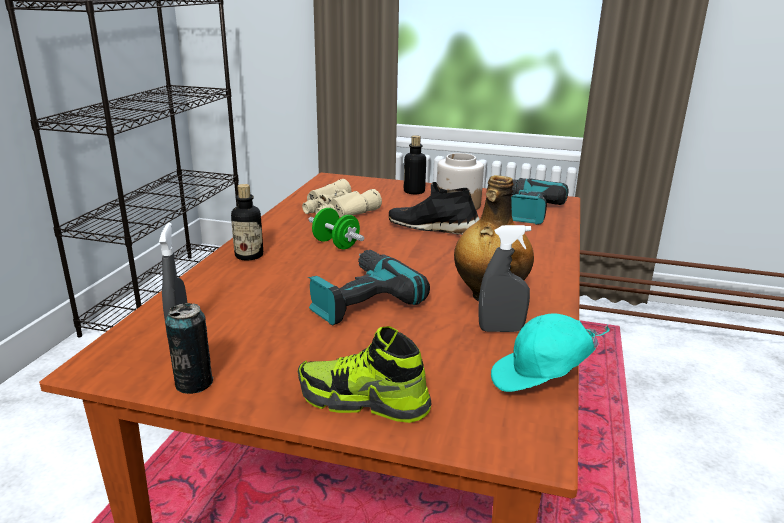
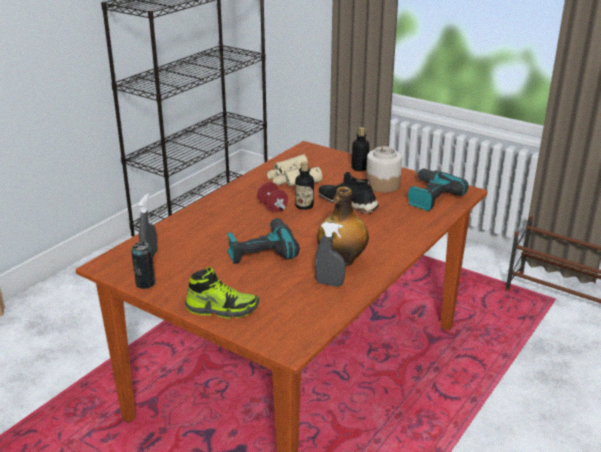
camera: 20 degrees right, 5 degrees up
bottle [231,184,263,260] -> bottle moved to [295,161,314,210]
shoe [298,326,431,423] -> shoe turned 150 degrees clockwise [185,267,259,319]
green dumbbell [308,208,364,249] -> red dumbbell [257,182,288,212]
turquoise cap [491,313,609,392] -> none

